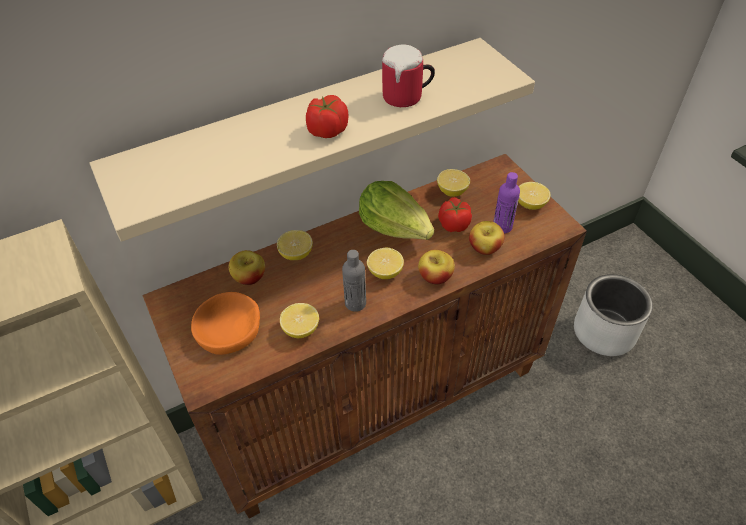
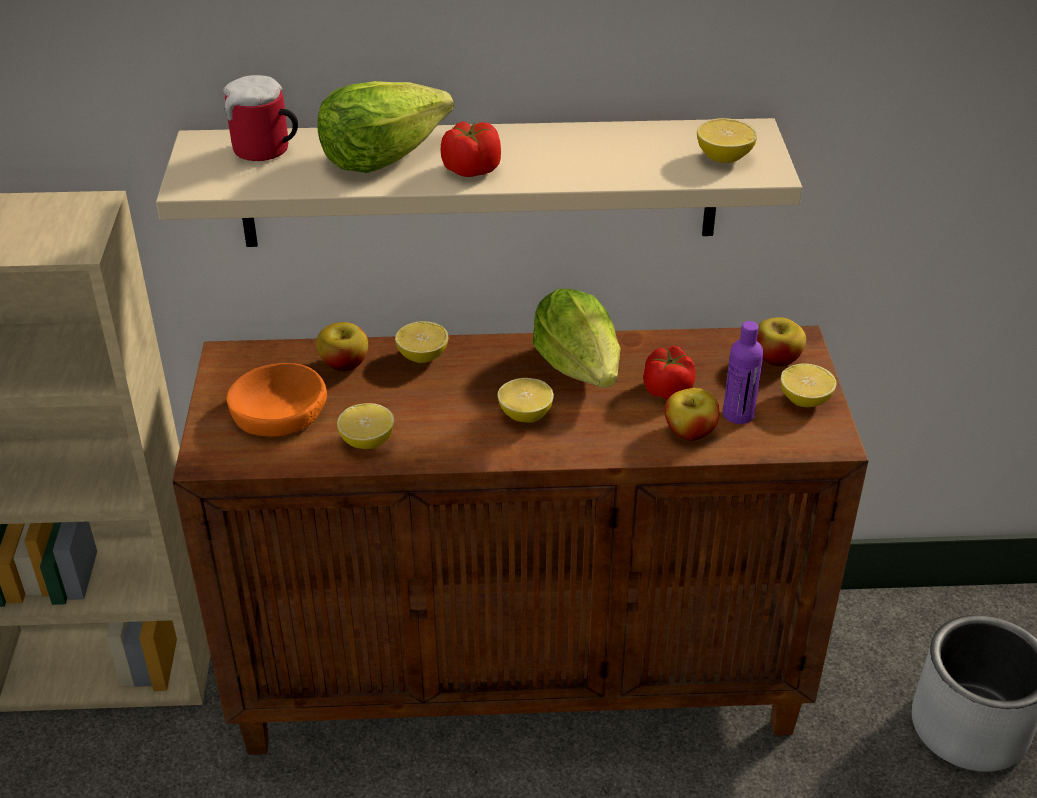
camera: 25 degrees right, 10 degrees down
grey bottle [342,250,366,312] -> none
mug [382,44,435,107] -> mug moved to [223,75,298,161]
apple [418,250,455,284] -> apple moved to [757,317,806,367]
lemon [437,169,470,197] -> lemon moved to [697,118,757,163]
none -> lettuce [318,81,454,173]

